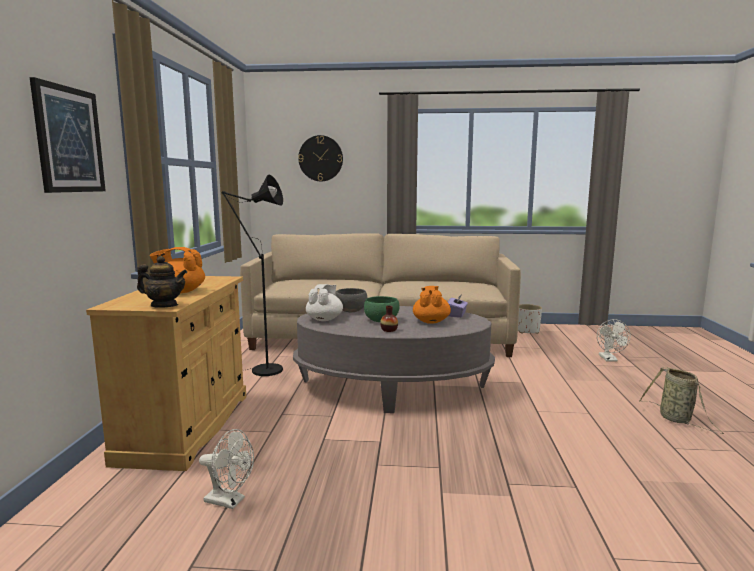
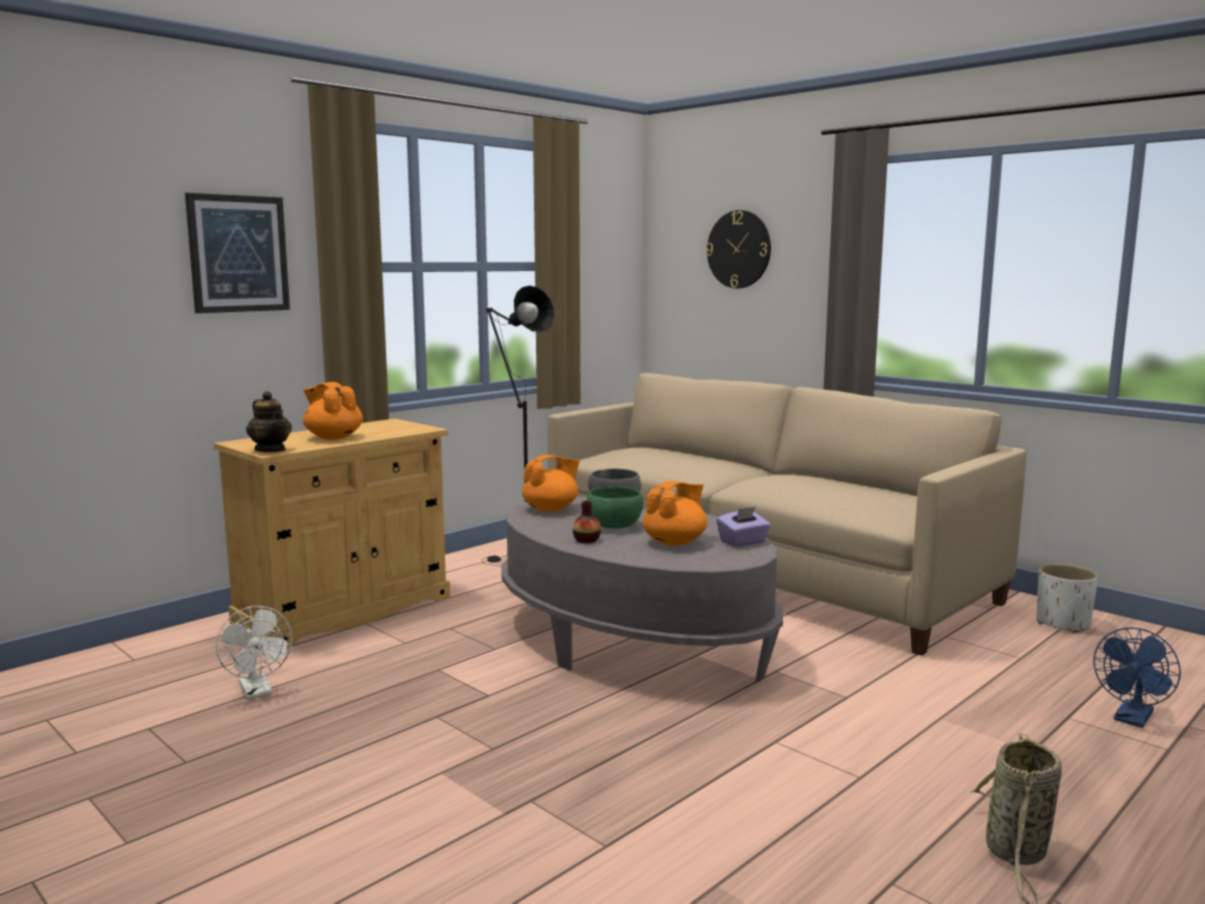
camera: 40 degrees right, 0 degrees up
white teapot [306,284,343,321] -> orange teapot [522,455,580,512]
white fan [597,319,631,362] -> blue fan [1094,628,1181,728]

